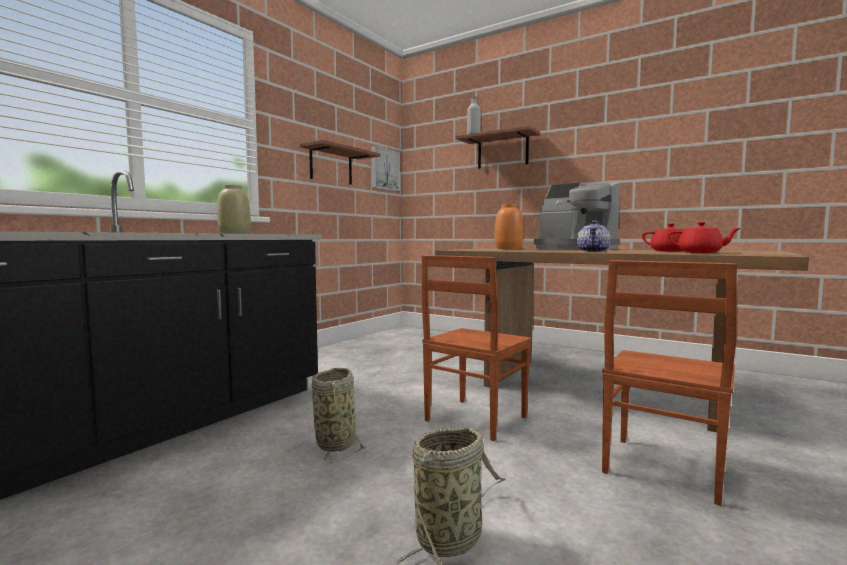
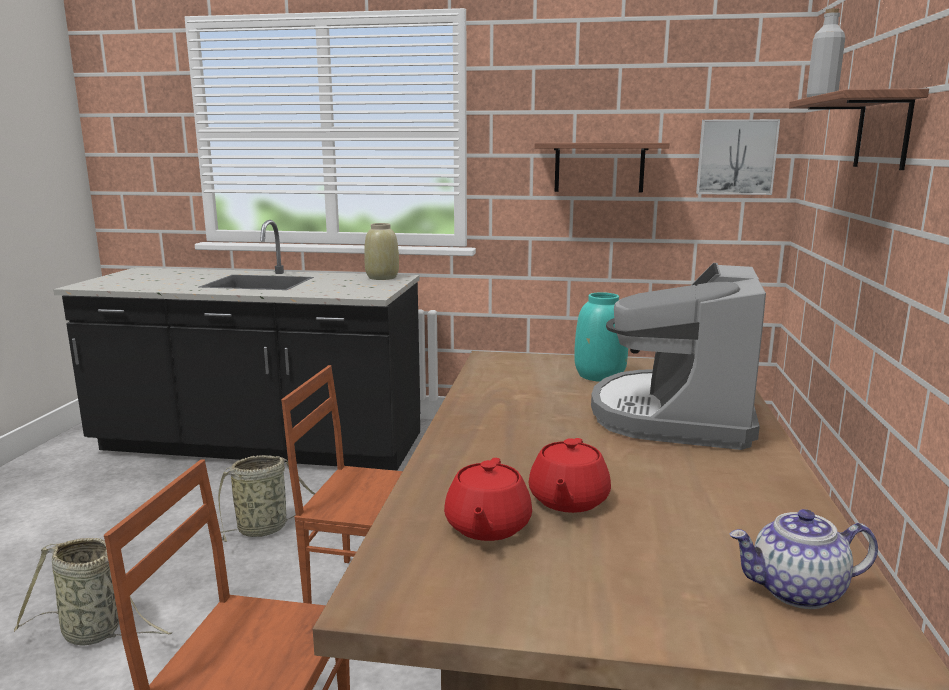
camera: 65 degrees right, 10 degrees up
orange vase [495,204,523,249] -> turquoise vase [574,292,628,382]
teapot [577,220,611,252] -> teapot moved to [729,509,878,609]

